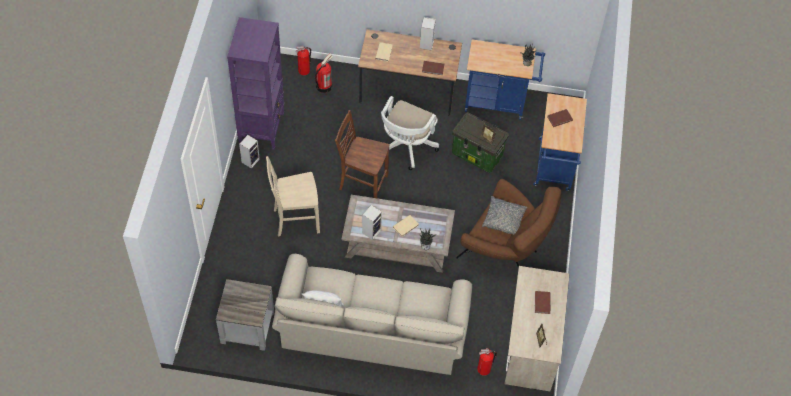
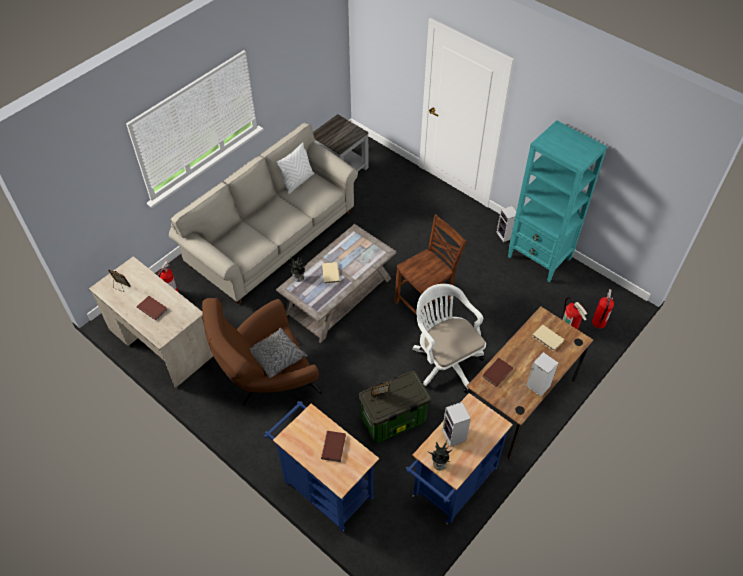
camera: 125 degrees right, 5 degrees down
purple bookcase [227,17,285,150] -> turquoise bookcase [508,120,607,282]
beige chair [266,156,320,237] -> none
speaker [362,205,382,240] -> speaker moved to [442,402,471,447]

